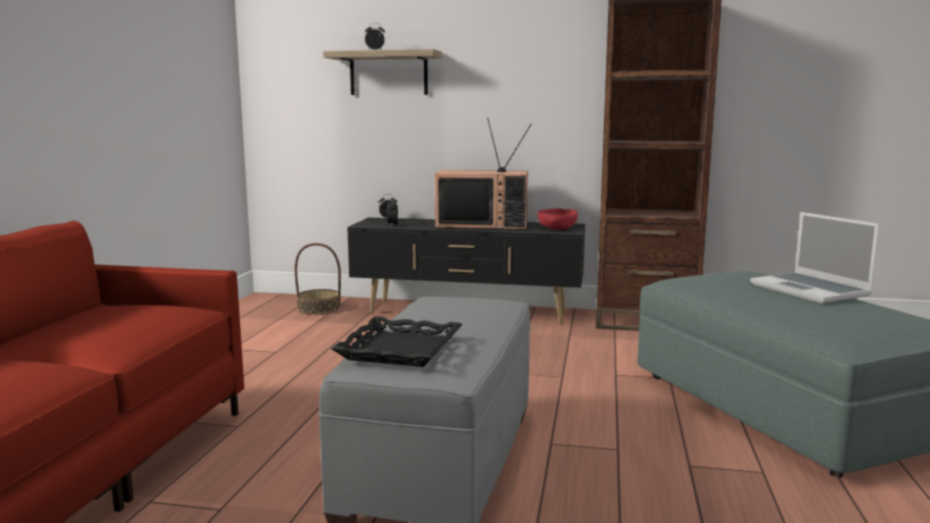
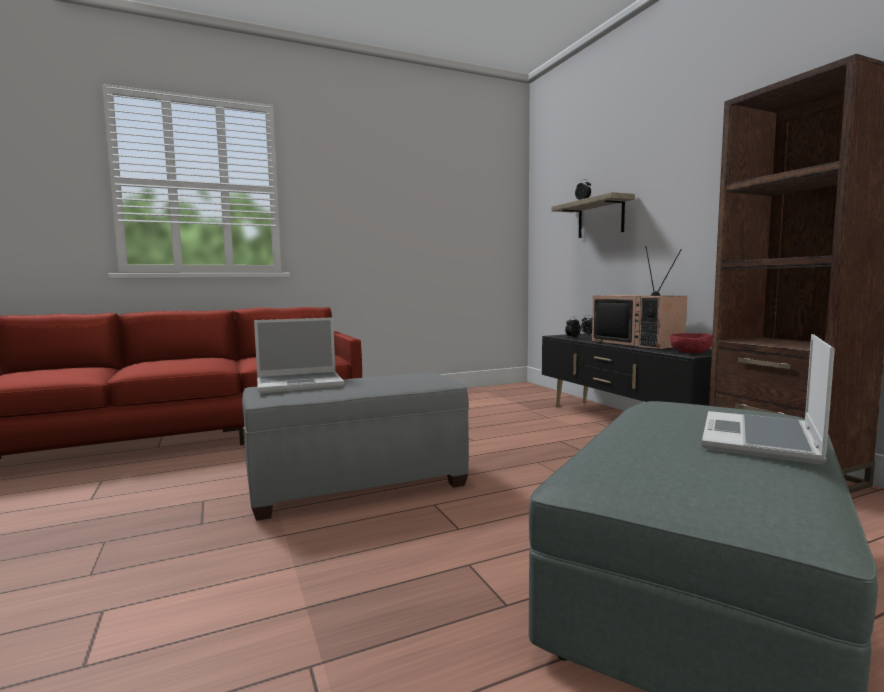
camera: 55 degrees right, 5 degrees down
basket [295,243,341,315] -> none
black tray [331,316,463,367] -> laptop [254,317,344,393]

